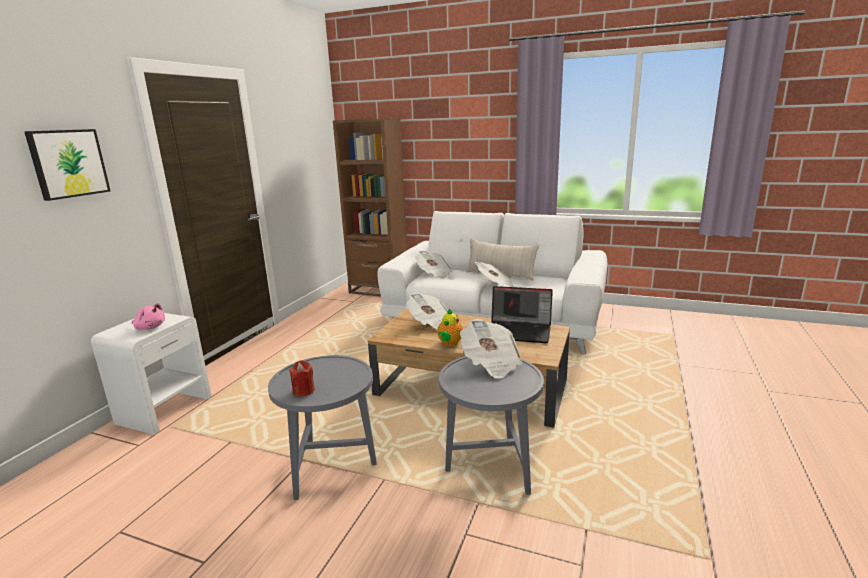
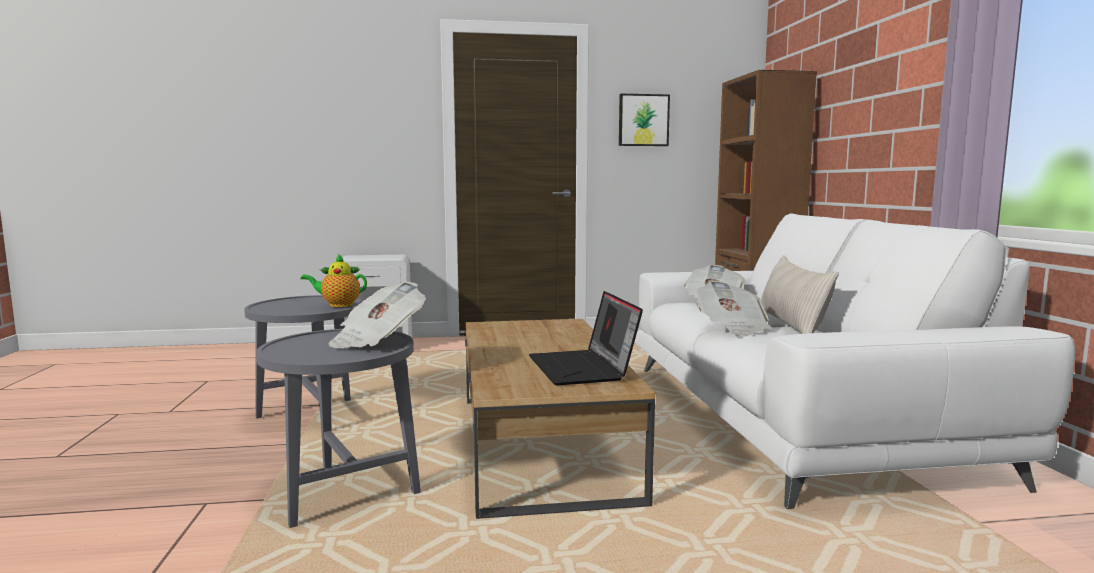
camera: 60 degrees right, 10 degrees down
picture [24,129,111,201] -> picture moved to [619,94,670,146]
pink plush toy [132,303,165,330] -> none
red candle [289,360,315,397] -> none
newspaper [406,293,448,330] -> none
teapot [437,309,463,346] -> teapot moved to [301,254,367,307]

